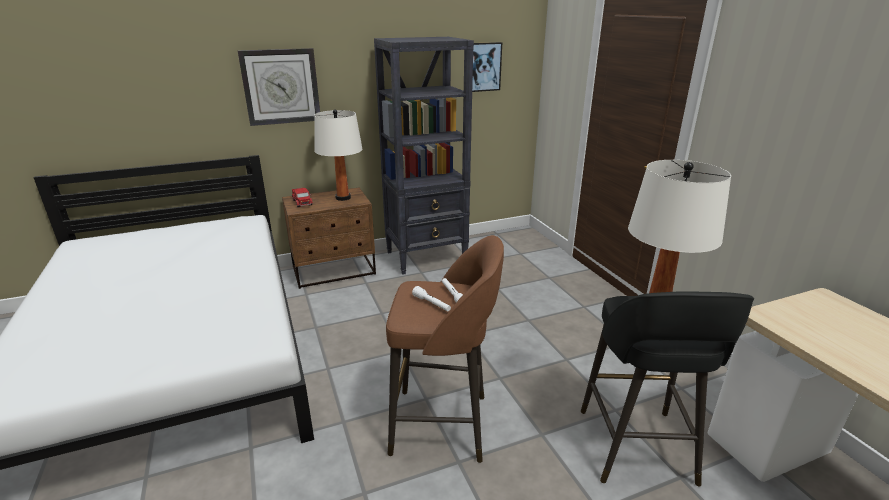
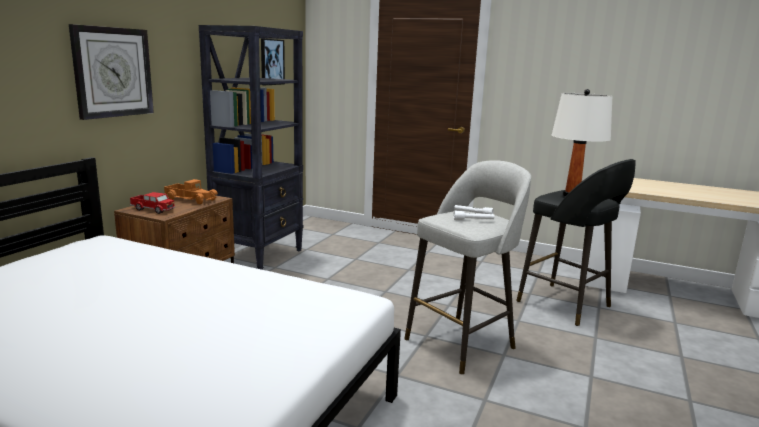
camera: 45 degrees left, 10 degrees down
white table lamp [314,109,362,201] -> toy truck [164,179,218,204]
brown stool [386,235,504,463] -> grey stool [404,160,531,375]

